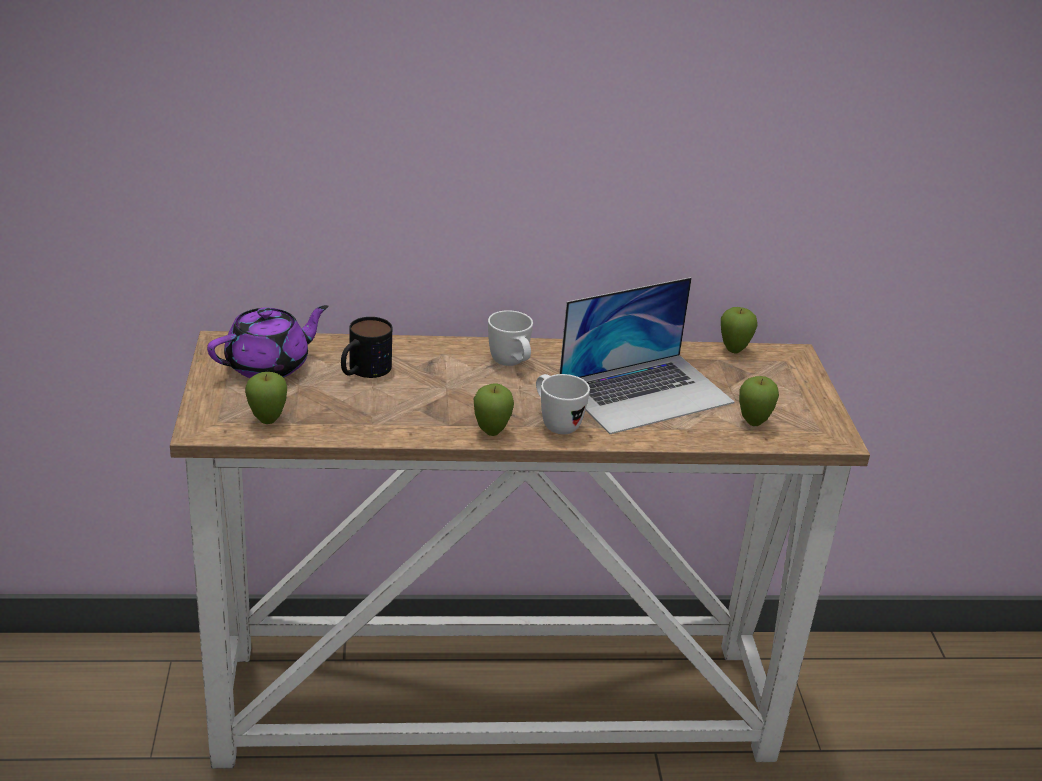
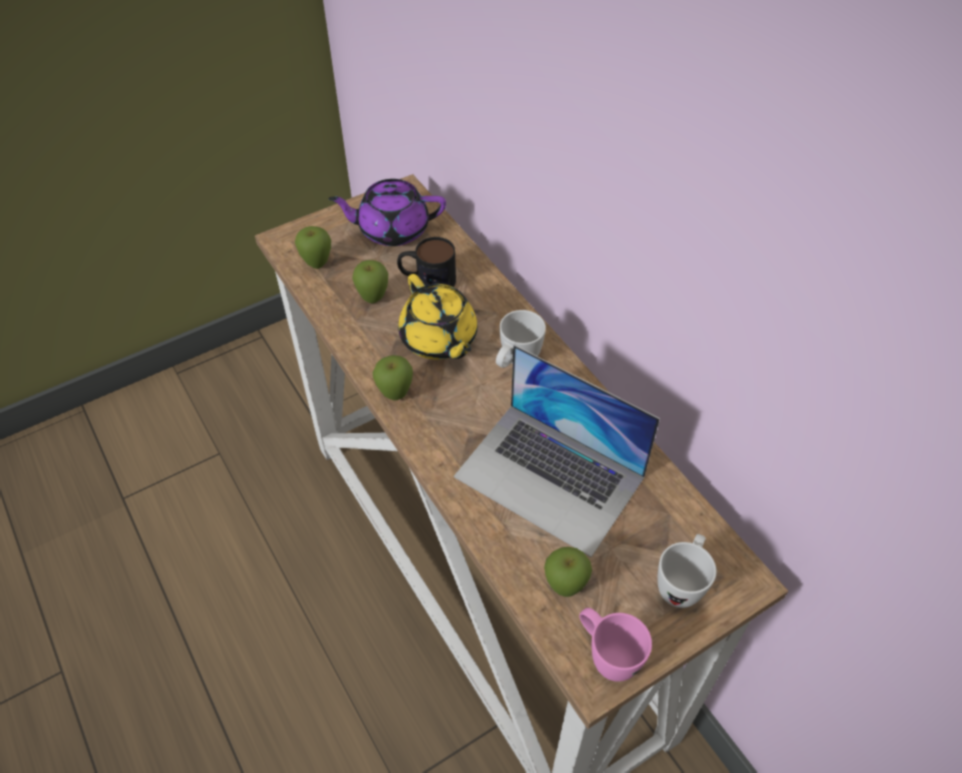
camera: 65 degrees right, 20 degrees up
purple teapot [207,305,329,378] -> purple teapot turned 150 degrees clockwise [328,179,446,246]
white mug [536,374,590,434] -> white mug moved to [657,534,716,608]
apple [721,307,758,354] -> apple moved to [352,260,388,303]
none -> yellow teapot [398,274,478,360]
none -> pink mug [579,608,652,681]

